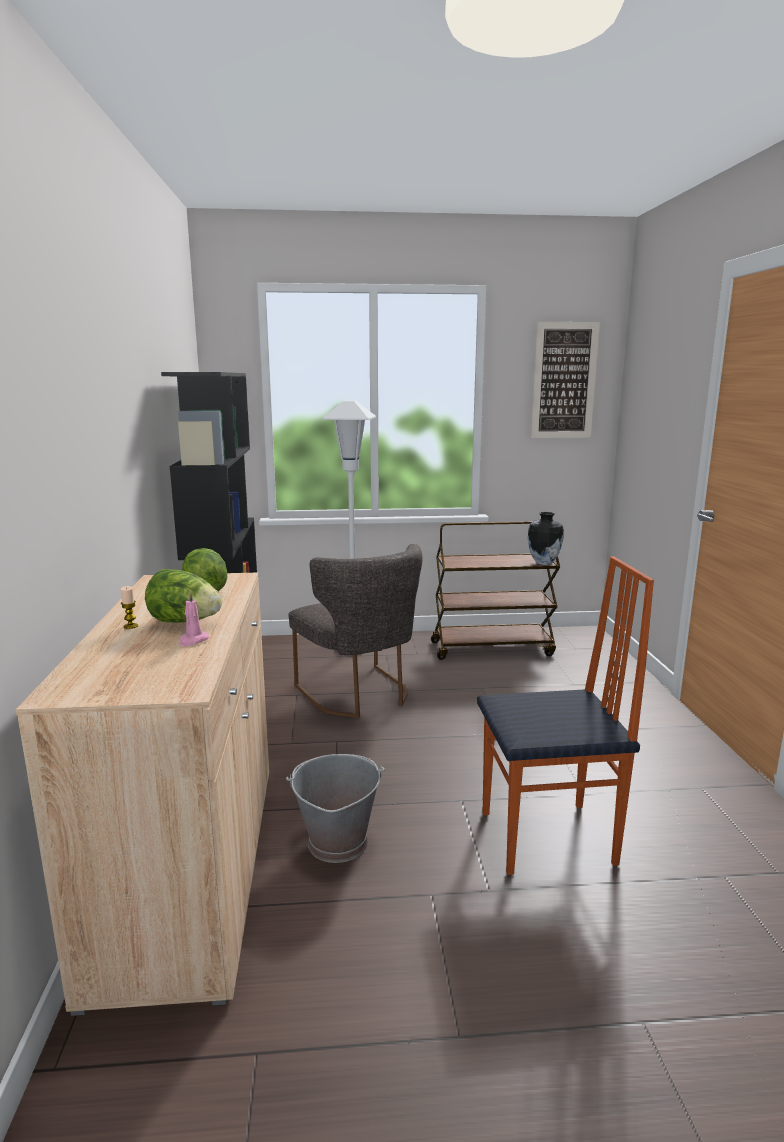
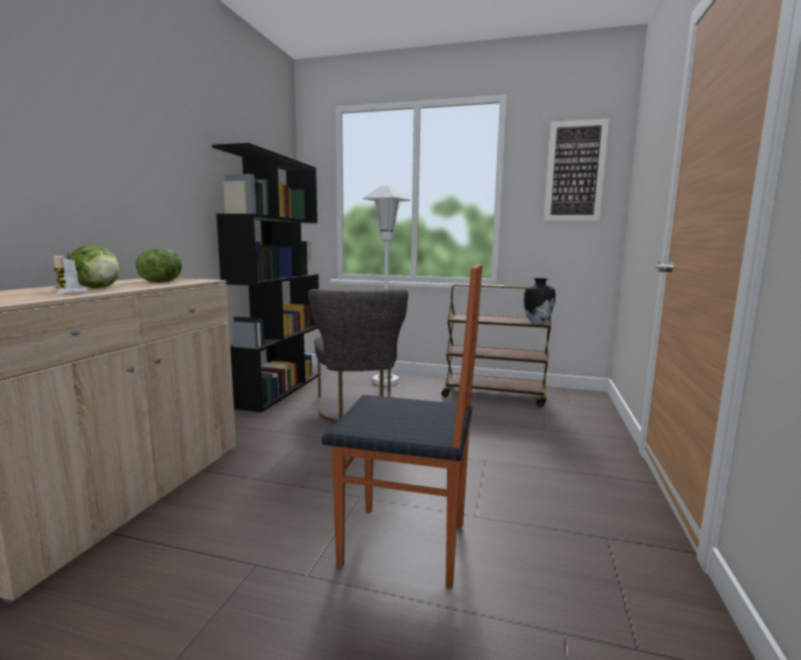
camera: 20 degrees right, 5 degrees down
pink candle [179,591,209,646] -> white candle [55,250,87,294]
grey bucket [286,754,385,863] -> none

